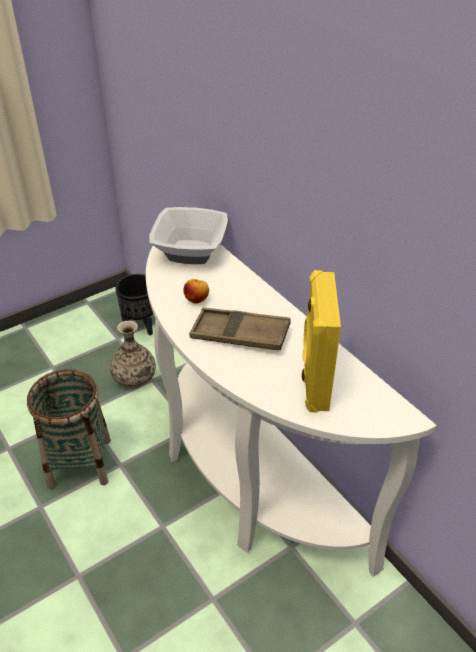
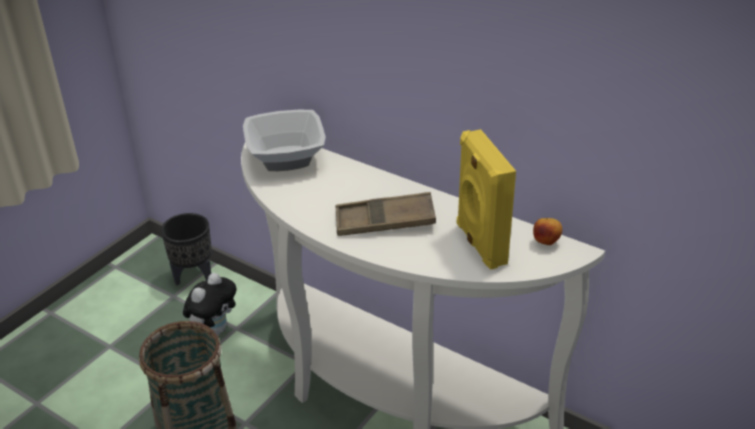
camera: 20 degrees left, 5 degrees down
vase [110,321,156,388] -> plush toy [183,273,237,336]
apple [183,279,209,304] -> apple moved to [533,218,562,245]

